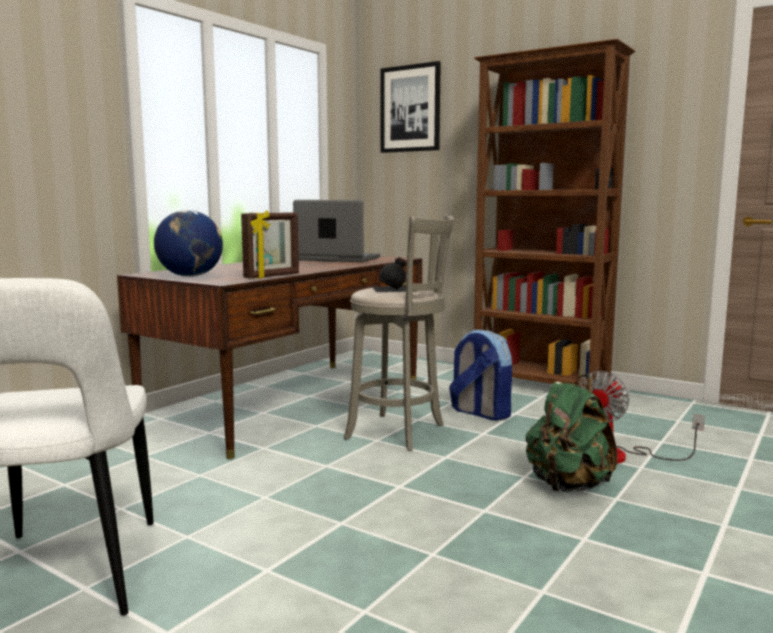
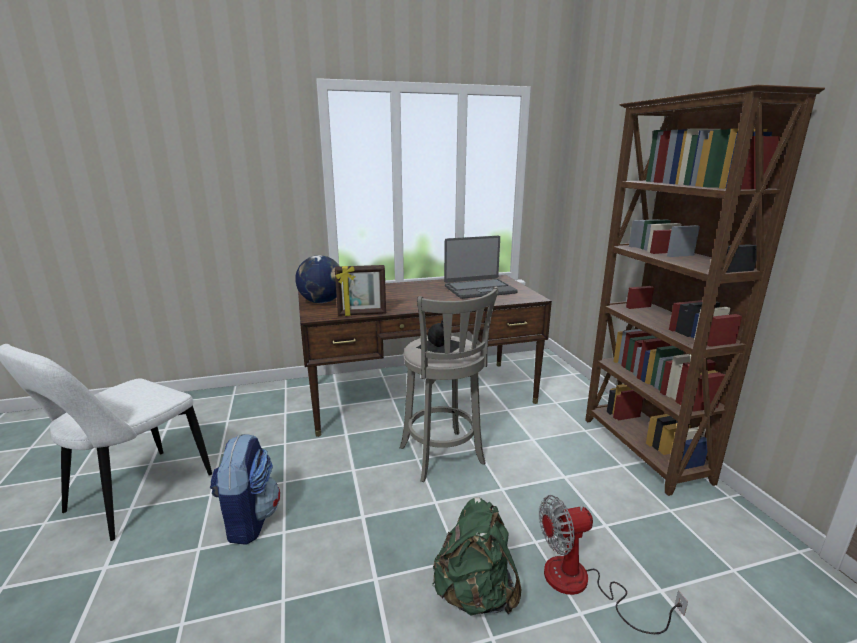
camera: 40 degrees right, 10 degrees up
laptop [293,200,380,262] -> laptop turned 105 degrees clockwise [444,236,518,299]
picture [381,61,441,153] -> none
backpack [449,329,512,421] -> backpack moved to [210,434,280,545]

